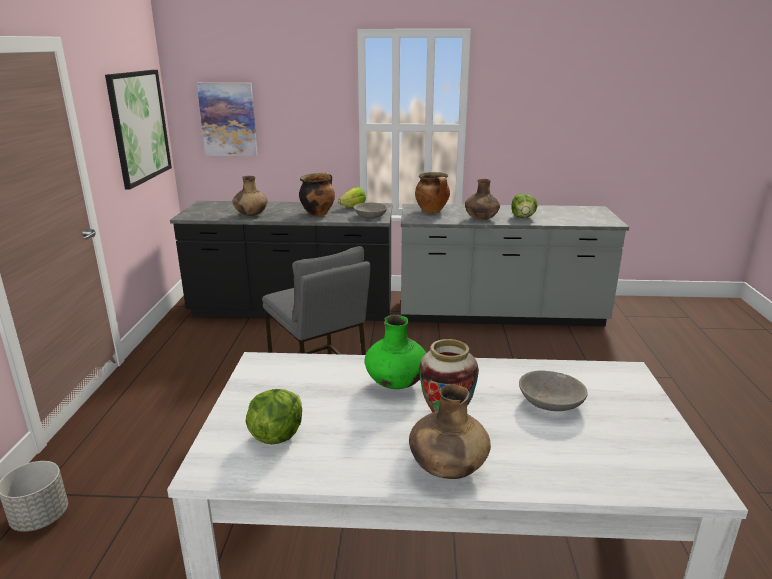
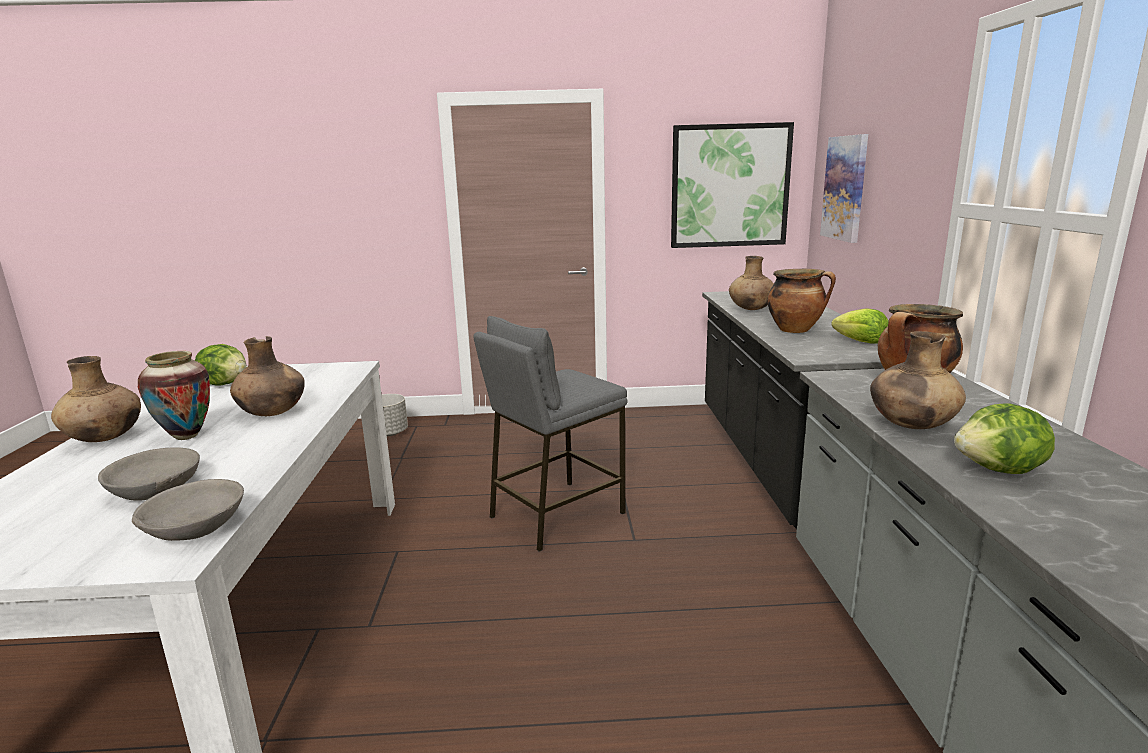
camera: 85 degrees right, 5 degrees down
grey bowl [354,202,387,219] -> grey bowl moved to [132,479,244,541]
green vase [365,315,426,389] -> brown vase [230,336,305,416]

